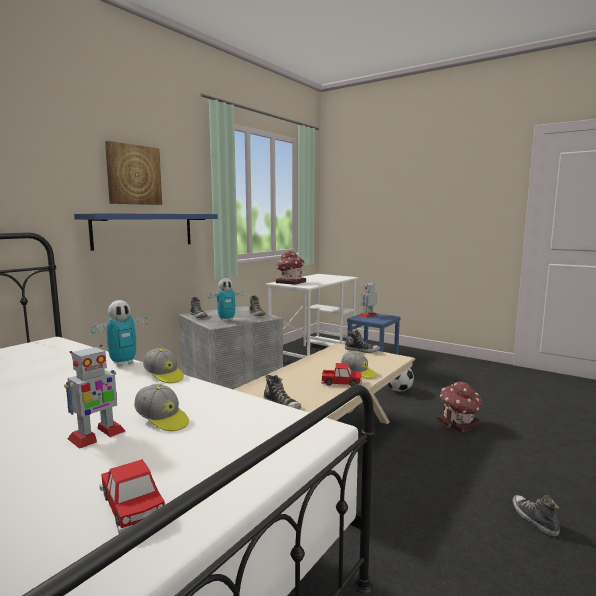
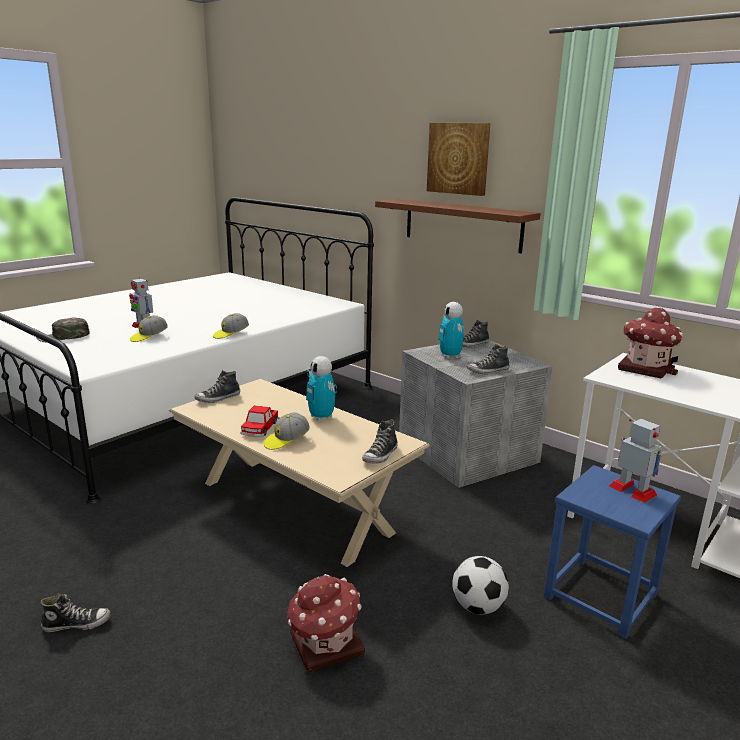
camera: 95 degrees right, 10 degrees up
blue shelf [74,213,218,251] -> brown shelf [375,199,541,254]
toy robot [91,300,148,366] -> toy robot moved to [306,356,337,422]
toy car [100,459,165,534] -> green cap [36,318,90,342]

